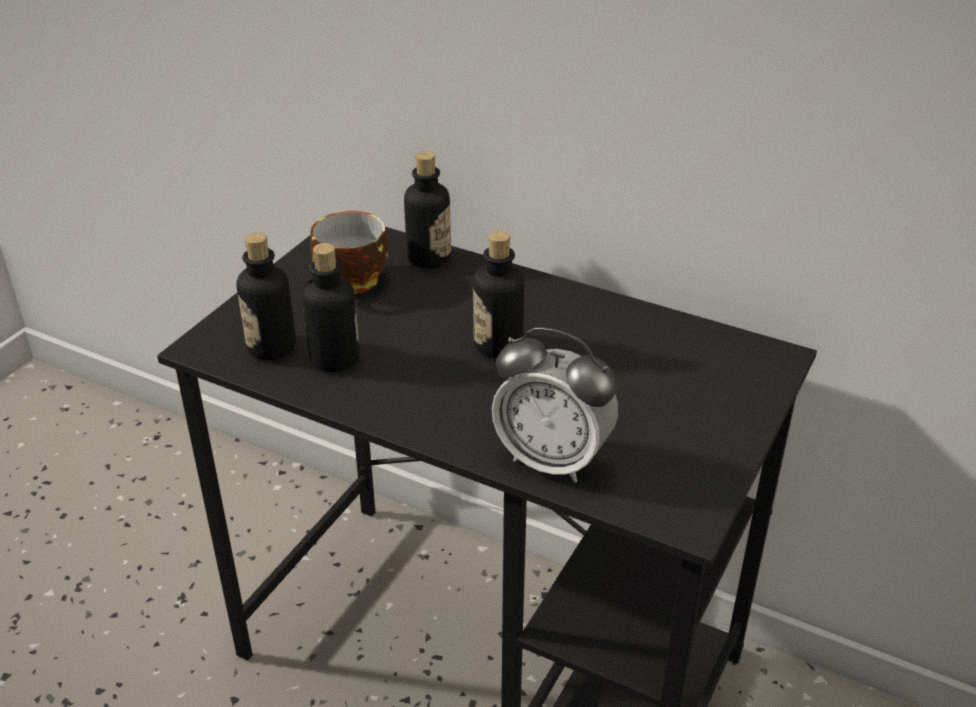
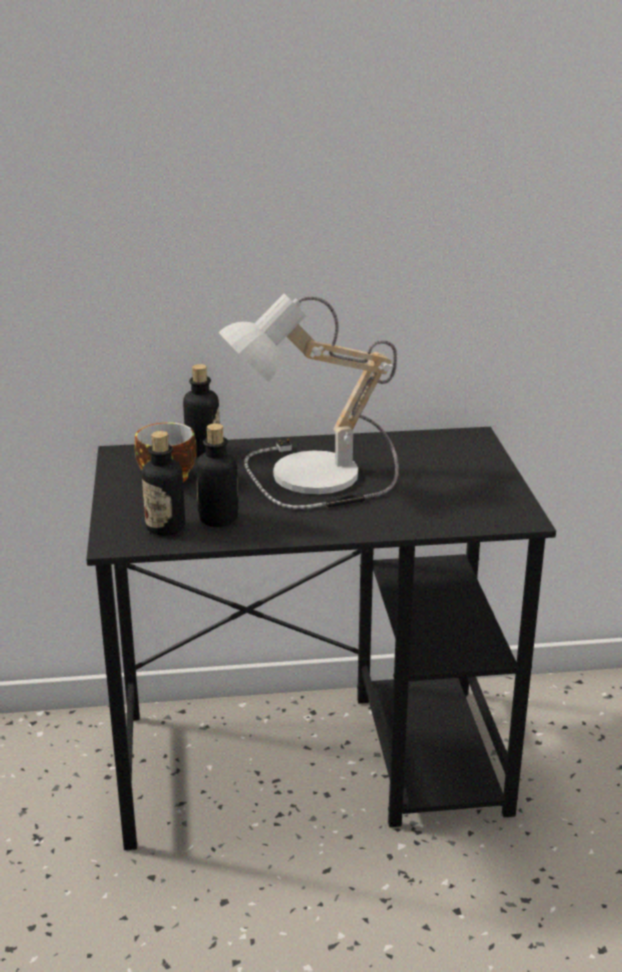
camera: 35 degrees left, 10 degrees down
bottle [473,231,524,358] -> table lamp [218,294,399,509]
alarm clock [492,327,618,483] -> none

